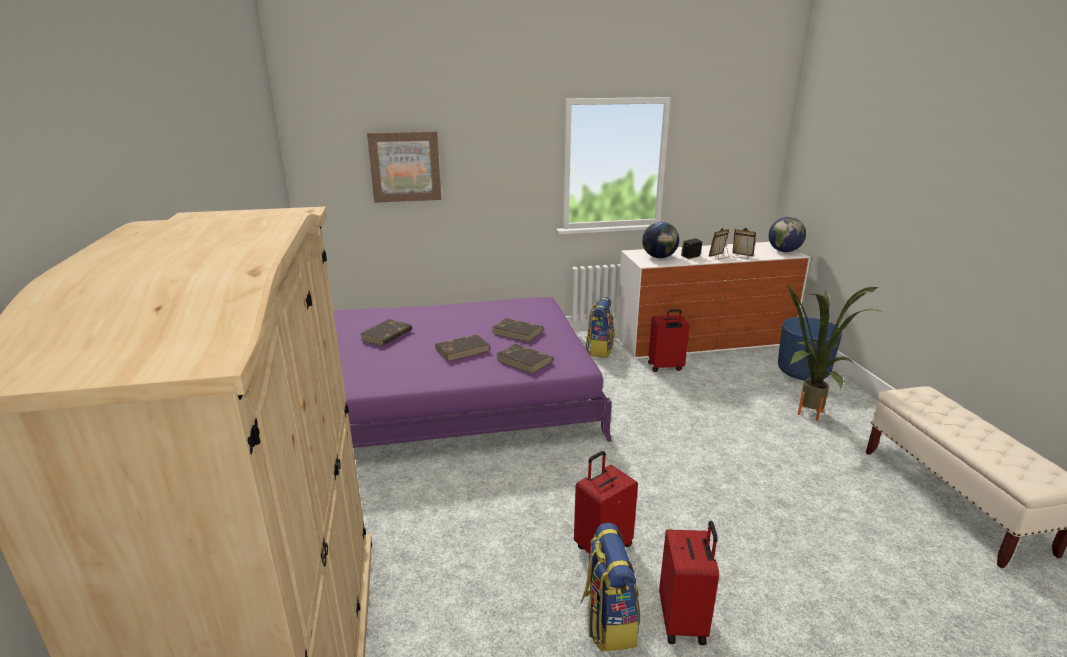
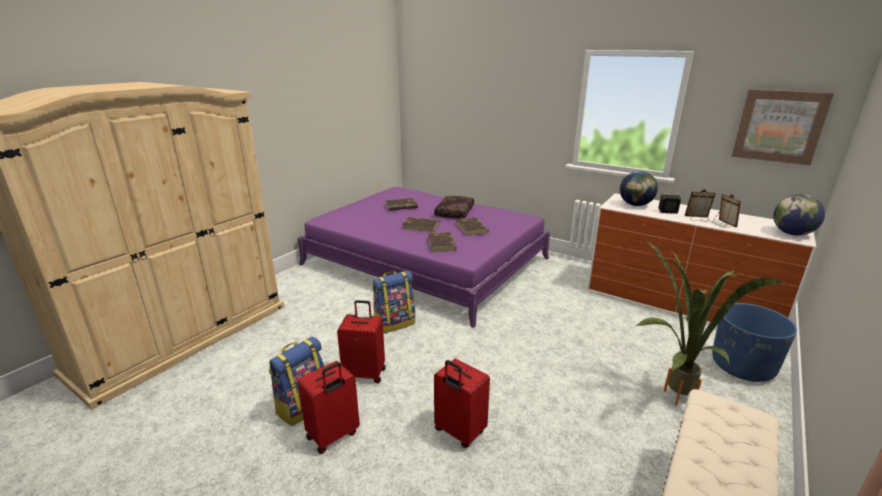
camera: 45 degrees right, 0 degrees up
picture [367,131,441,203] -> picture moved to [732,89,834,165]
backpack [585,297,615,358] -> backpack moved to [372,271,415,333]
red suitcase [648,309,690,372] -> red suitcase moved to [434,359,490,448]
none -> brown pillow [434,196,474,219]

